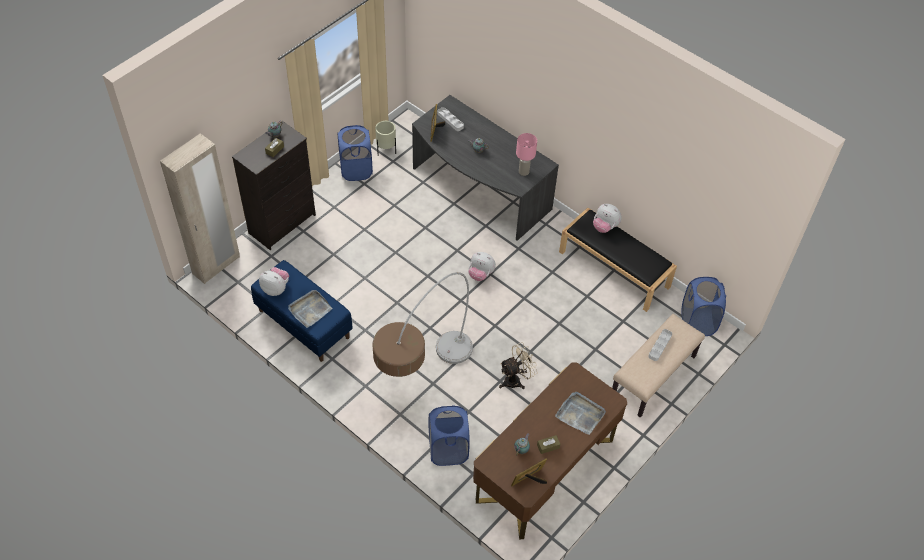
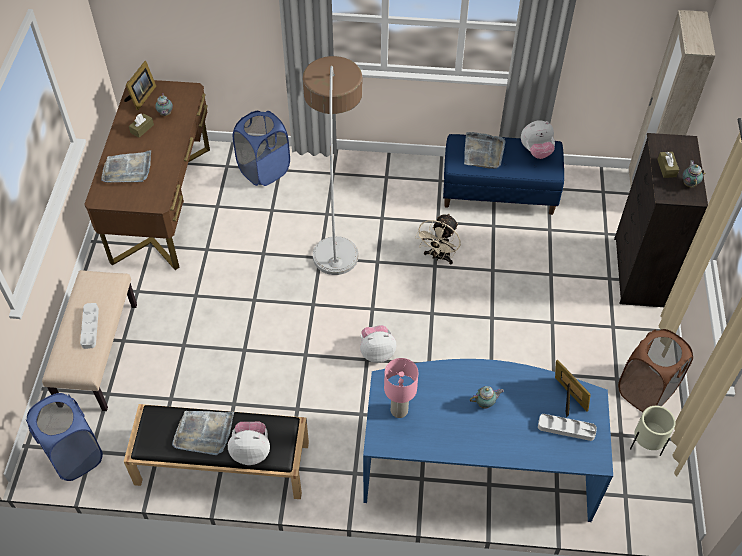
camera: 145 degrees right, 0 degrees up
blue laundry basket [338,125,373,181] -> brown laundry basket [618,329,693,412]
grey desk [412,95,559,241] -> blue desk [363,359,613,522]
beige fan [499,343,538,389] -> beige fan moved to [415,213,461,264]
none -> grey tray [172,411,234,455]

